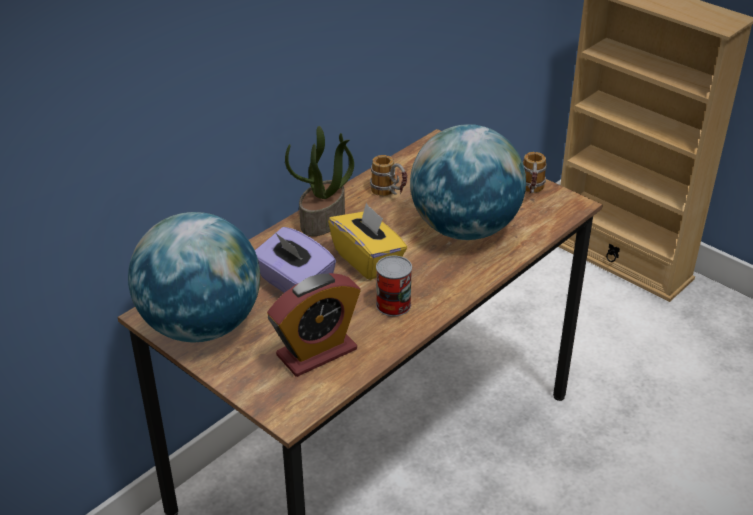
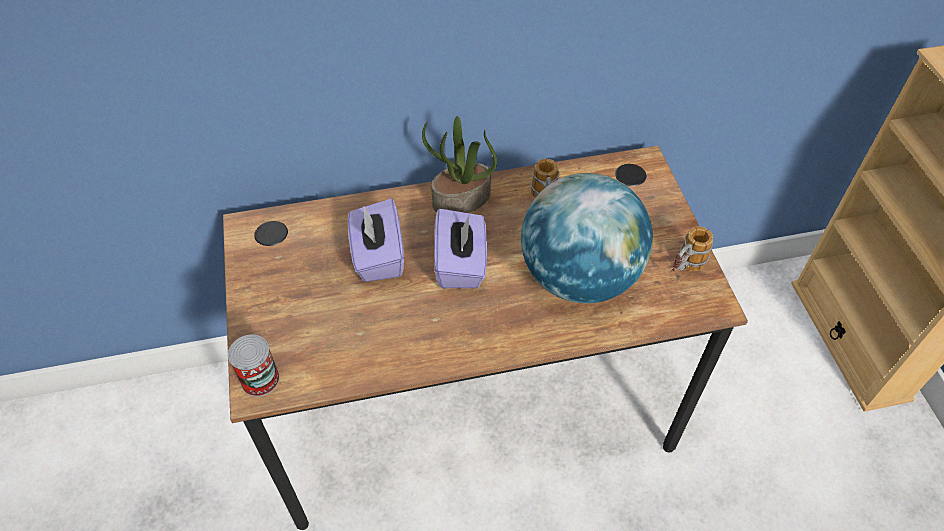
camera: 35 degrees right, 15 degrees up
globe [128,212,260,343] -> none
alarm clock [267,273,361,377] -> none
yellow tissue box [328,203,407,280] -> purple tissue box [434,209,487,288]
can [376,255,412,316] -> can moved to [228,334,280,397]

